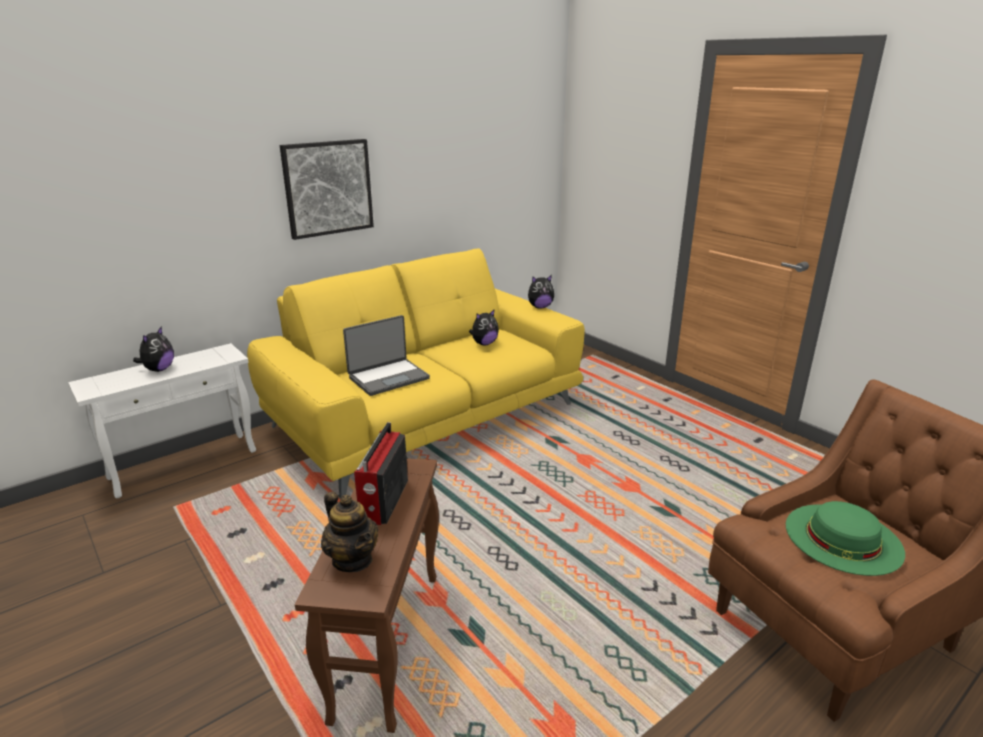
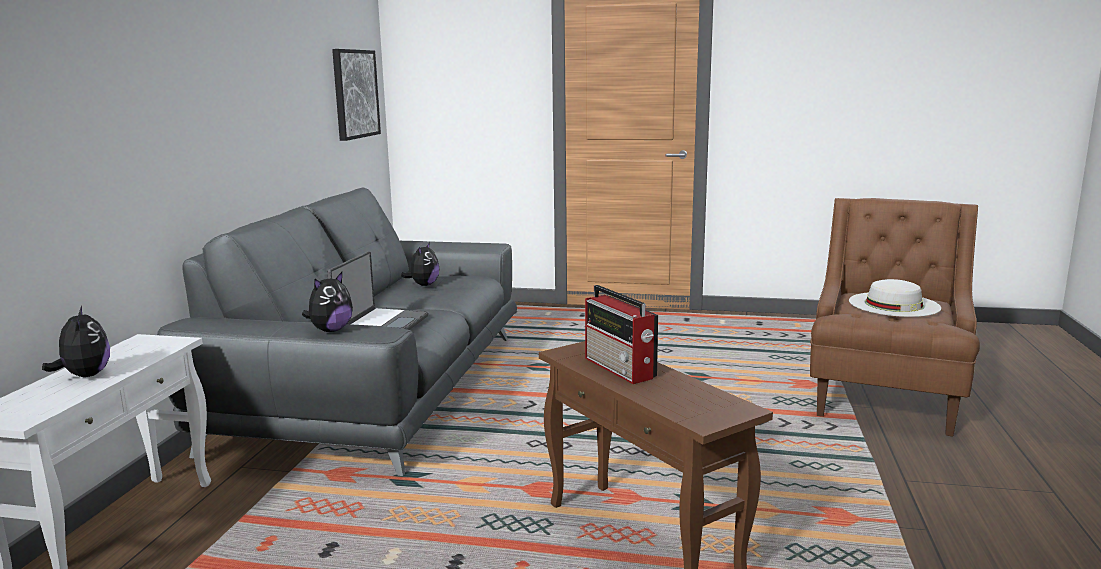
camera: 40 degrees left, 10 degrees down
yellow sofa [247,248,585,497] -> grey sofa [157,187,517,476]
picture [280,139,374,240] -> picture moved to [332,49,381,141]
teapot [321,492,378,572] -> none
plush toy [528,275,554,309] -> plush toy moved to [302,272,353,332]
green hat [786,501,905,576] -> white hat [849,279,941,317]

